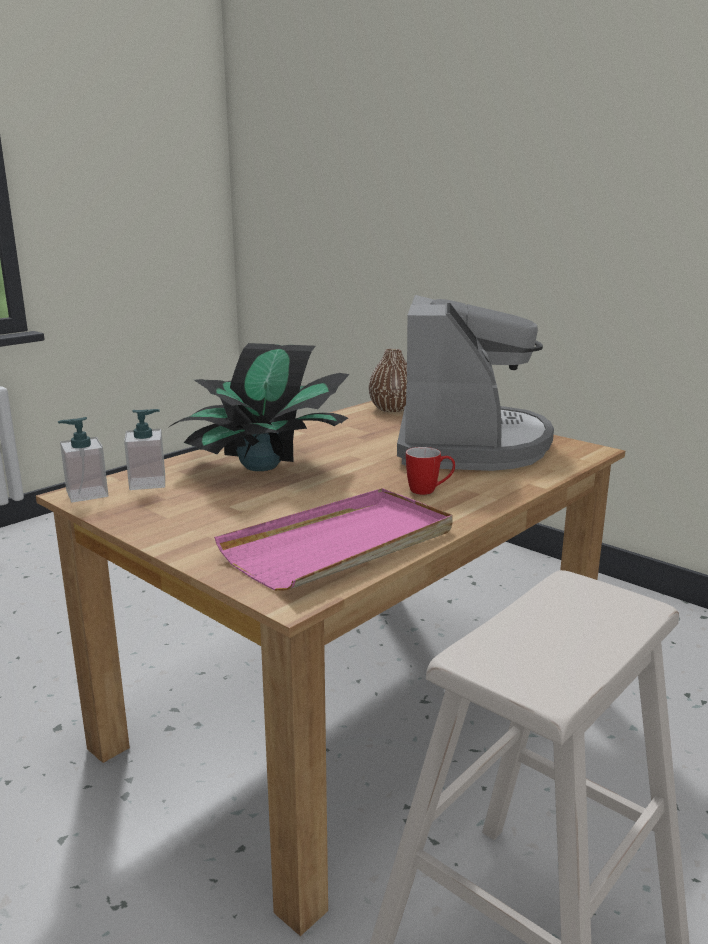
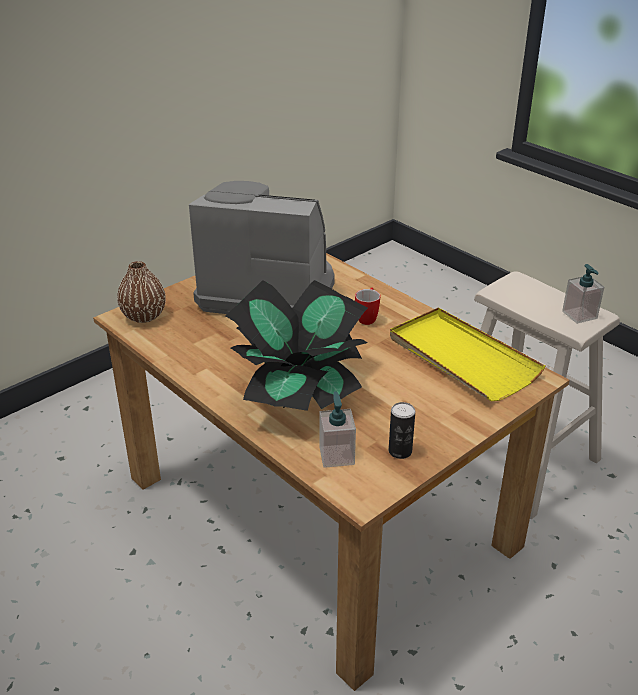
camera: 85 degrees left, 15 degrees up
soap dispenser [58,417,108,503] -> soap dispenser moved to [562,264,604,324]
pink tray [214,488,453,591] -> yellow tray [390,307,545,401]
none -> can [389,402,415,459]

